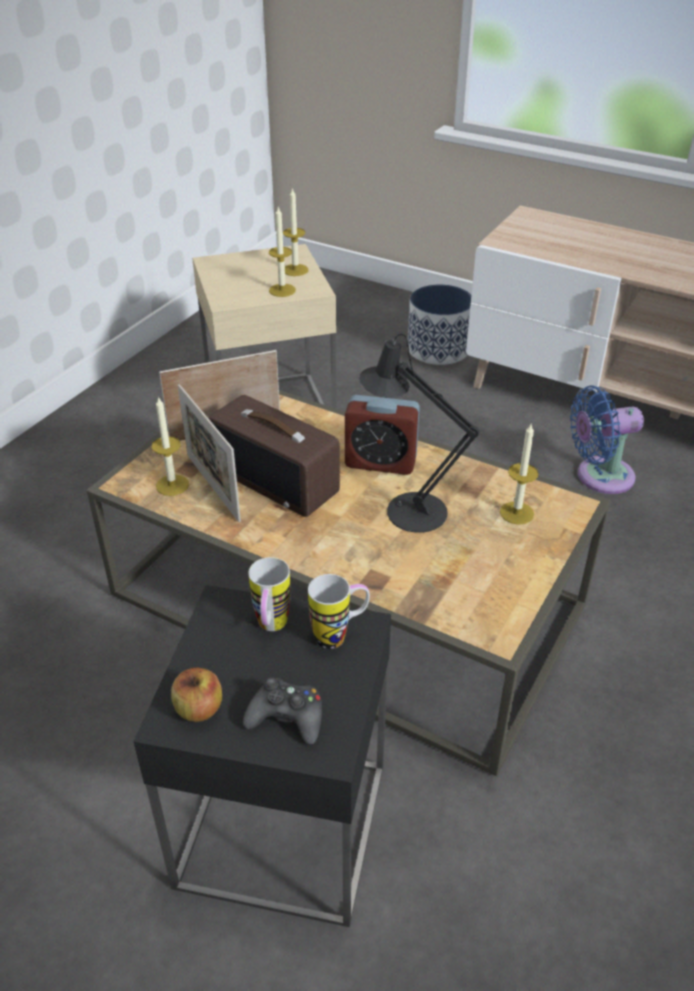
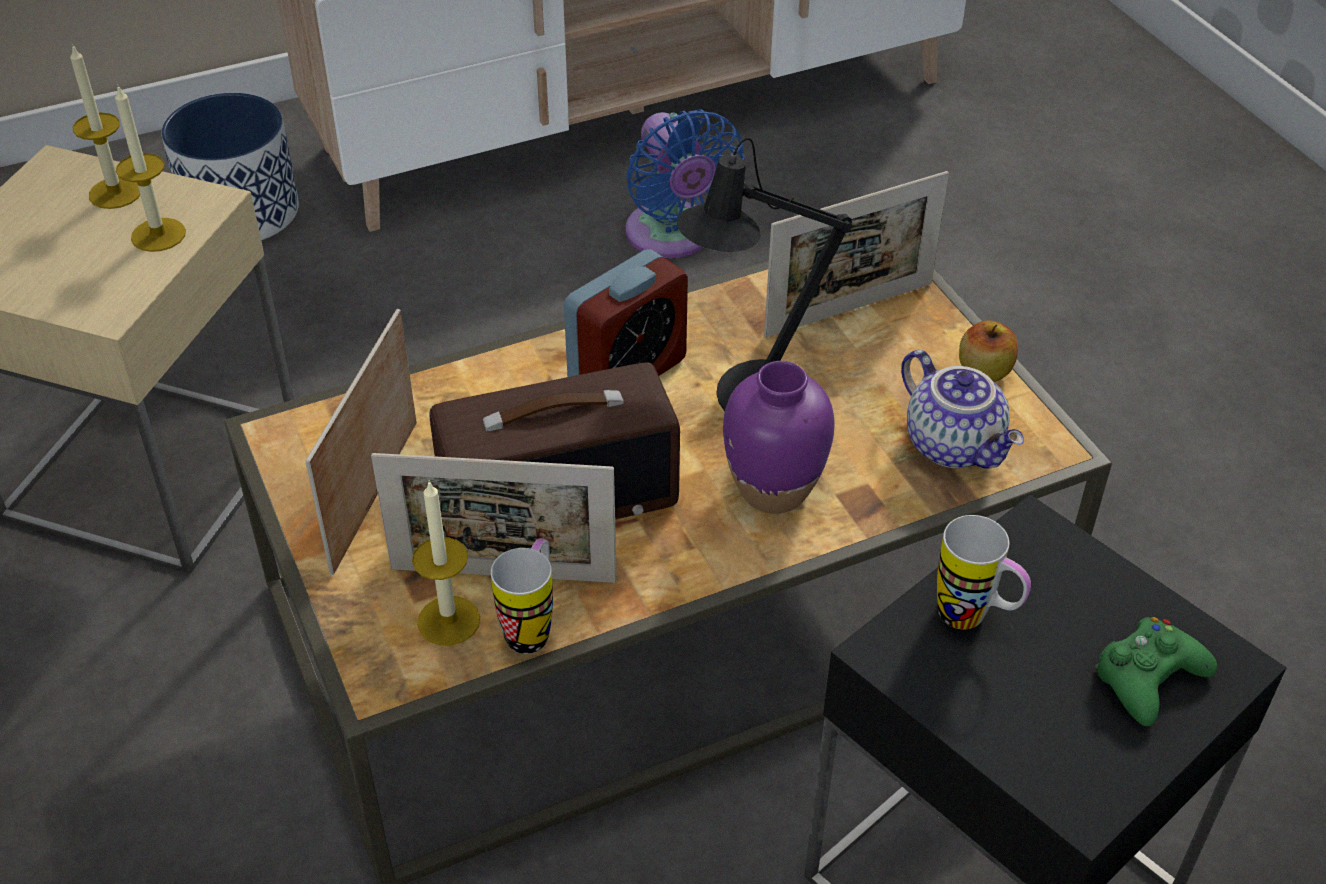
camera: 55 degrees left, 5 degrees up
apple [171,668,222,722] -> apple moved to [959,320,1018,382]
black game controller [243,678,322,744] -> green game controller [1095,617,1217,726]
mug [308,574,370,649] -> mug moved to [491,539,553,654]
candle [500,424,539,525] -> picture frame [764,171,949,337]
blue fan [570,386,644,494] -> blue fan turned 45 degrees counterclockwise [626,109,744,258]
none -> purple vase [723,361,835,514]
none -> teapot [901,350,1024,469]

